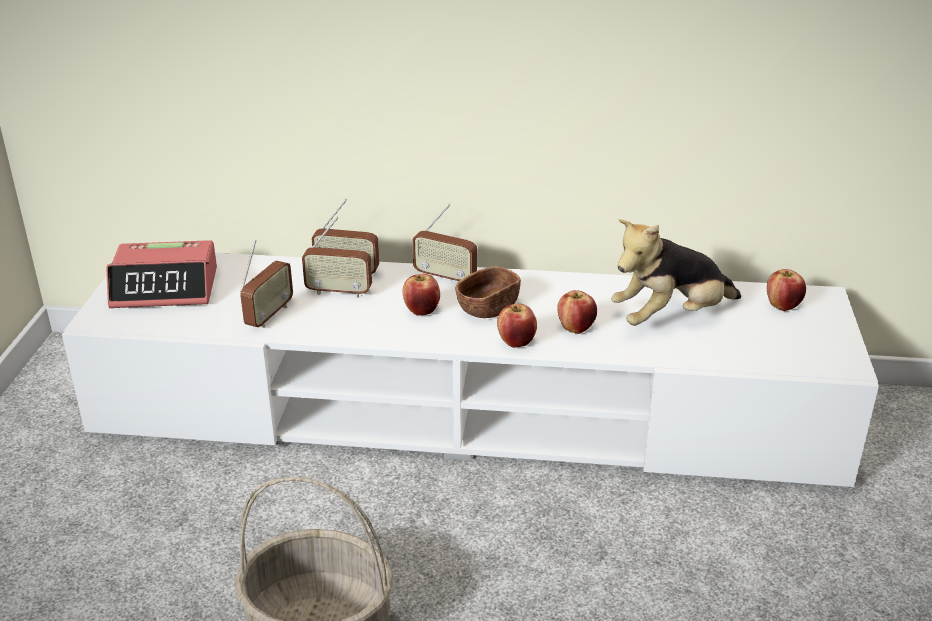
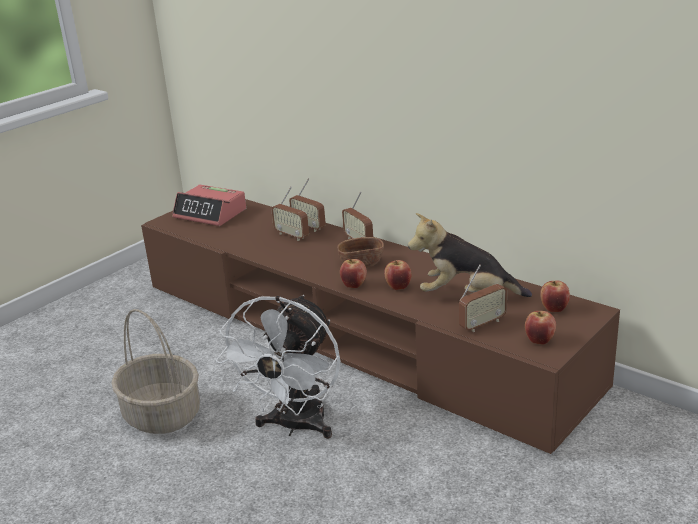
camera: 35 degrees right, 5 degrees down
white tv stand [62,253,879,487] -> brown tv stand [141,199,620,455]
radio [240,240,293,328] -> radio moved to [459,264,507,332]
apple [403,274,440,316] -> apple moved to [525,311,556,345]
none -> white fan [216,295,341,439]

